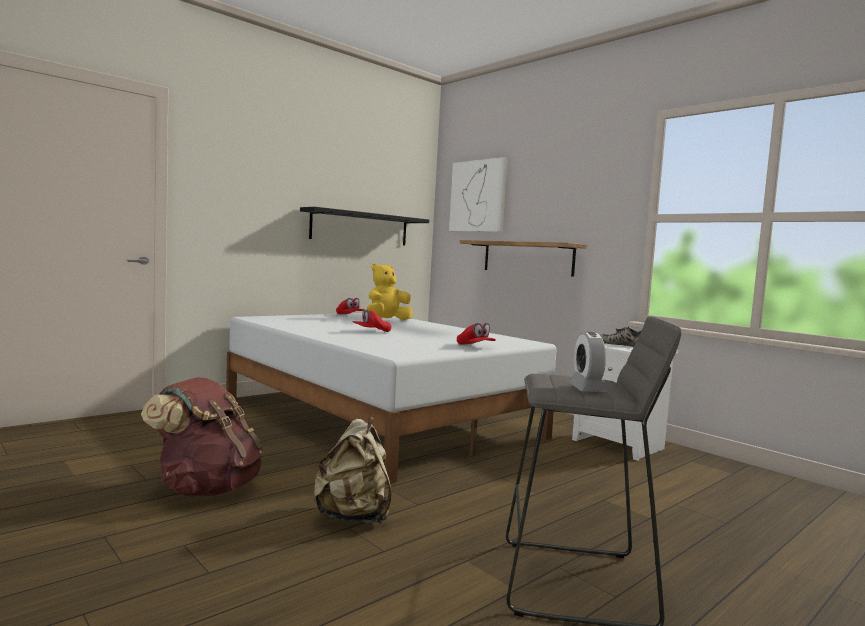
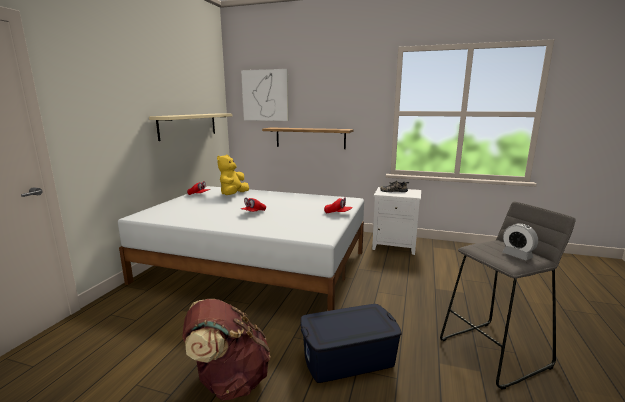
camera: 30 degrees left, 10 degrees up
black shelf [300,207,429,246] -> beige shelf [149,114,232,141]
beige backpack [313,417,392,524] -> blue storage box [301,304,402,383]

